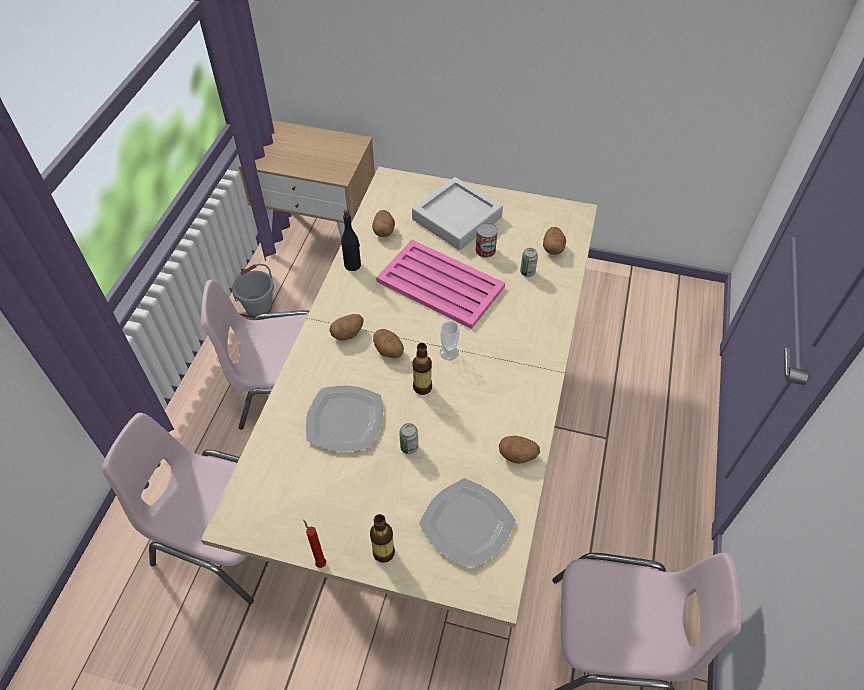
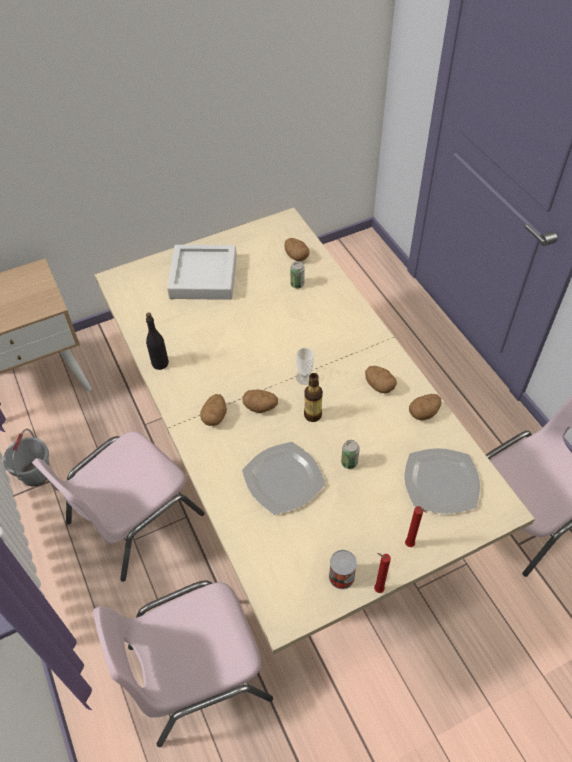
camera: 40 degrees left, 0 degrees up
bottle [370,514,395,563] -> red candle [405,506,427,547]
potato [372,210,395,237] -> potato moved to [365,366,397,393]
pink tray [376,240,505,329] -> none
can [475,222,498,258] -> can moved to [329,550,357,589]

